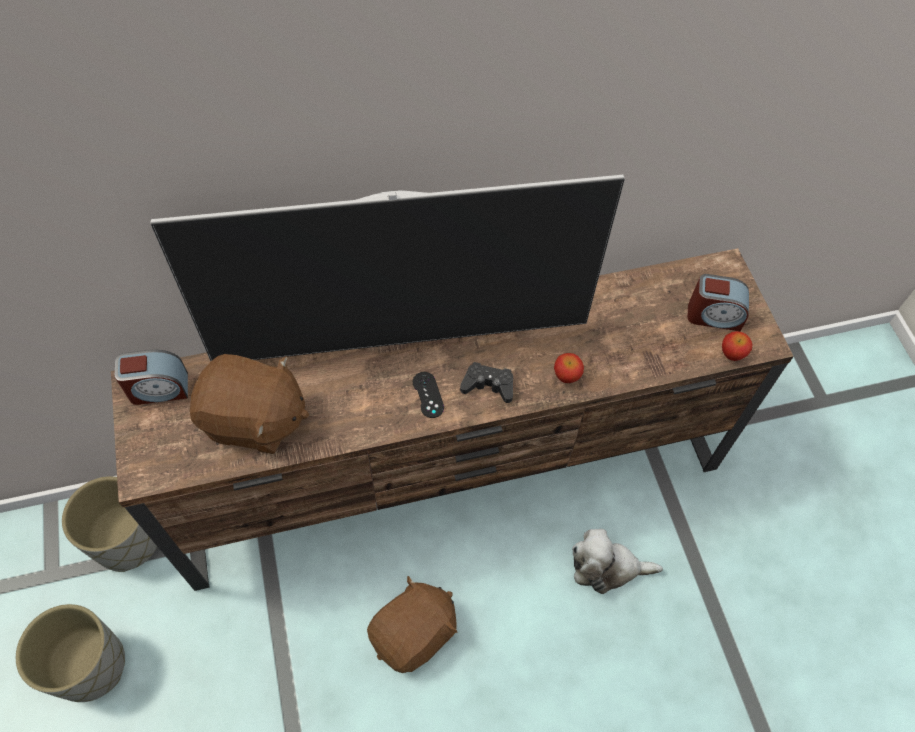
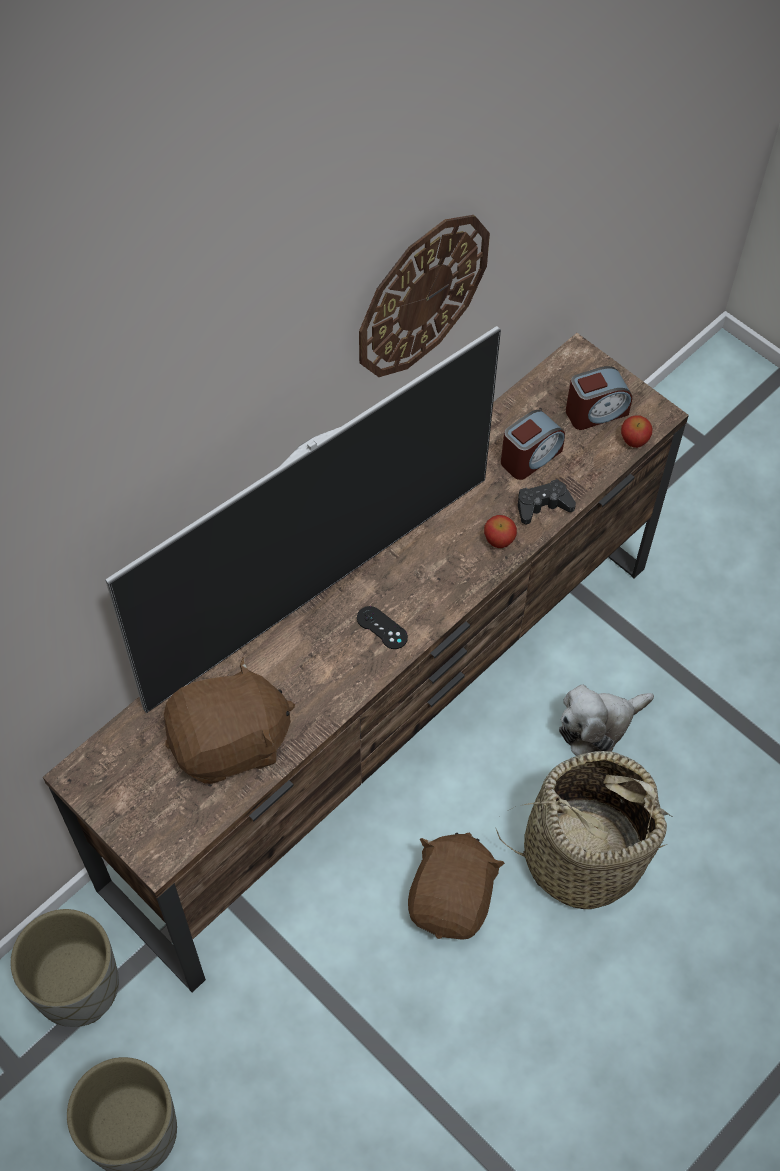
camera: 30 degrees left, 0 degrees up
alarm clock [114,350,188,405] -> alarm clock moved to [501,410,565,480]
black game controller [460,362,513,403] -> black game controller moved to [518,479,576,524]
none -> wall clock [359,215,490,377]
none -> basket [496,751,671,909]

